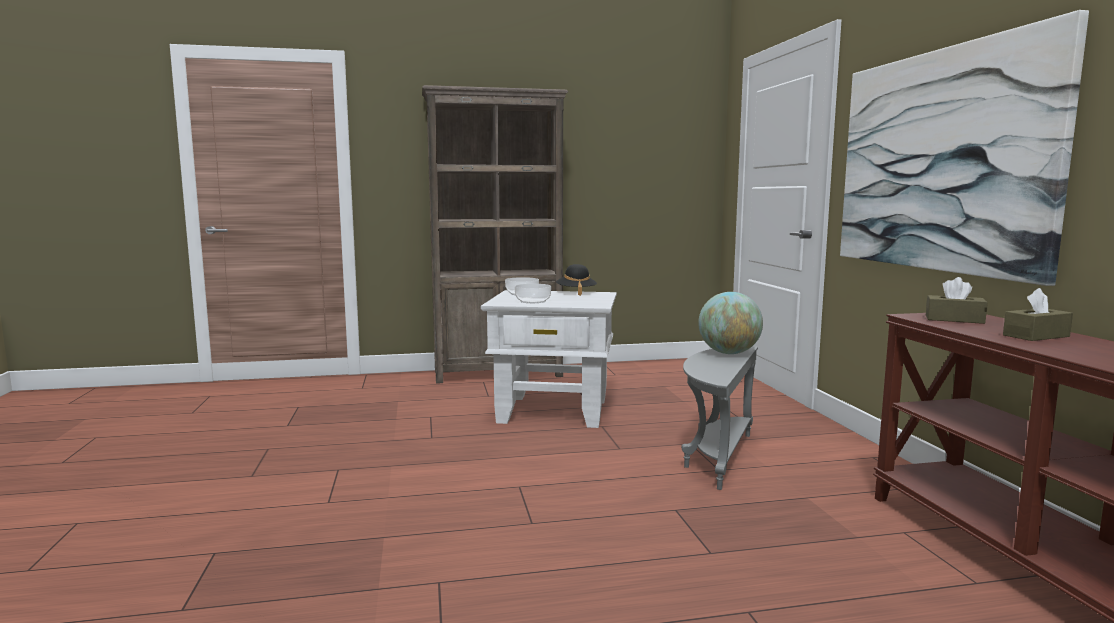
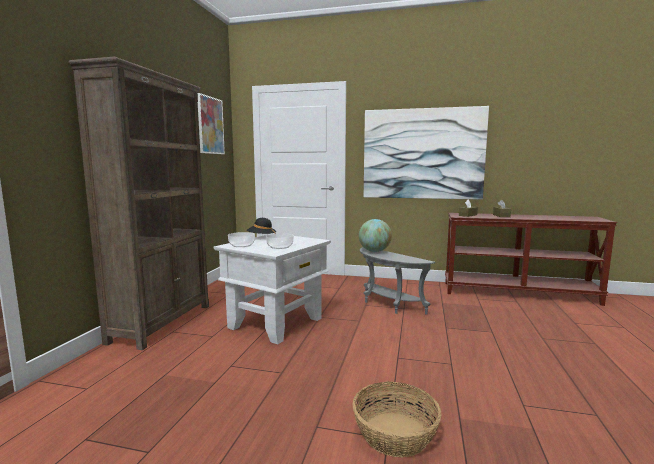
camera: 65 degrees left, 0 degrees up
none -> picture [198,93,225,154]
none -> basket [352,382,441,458]

